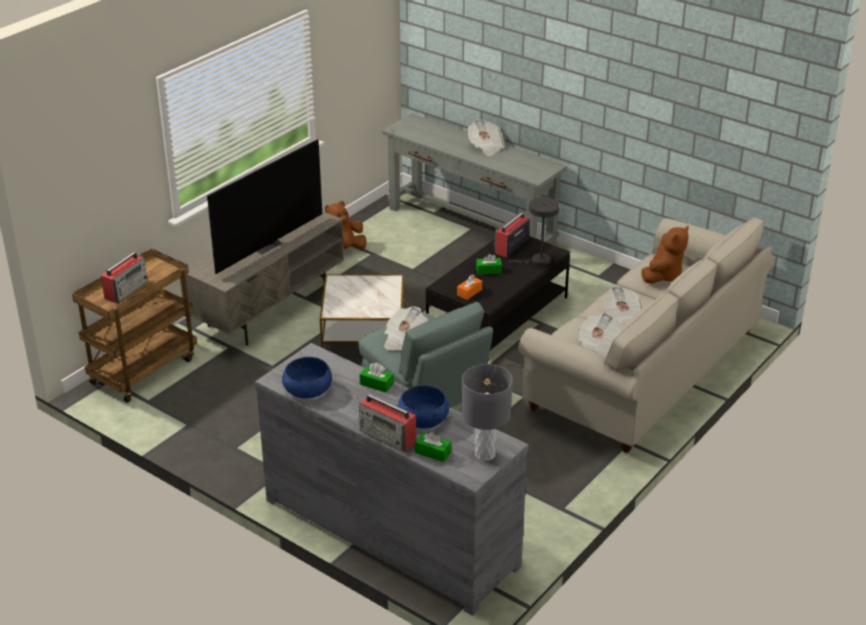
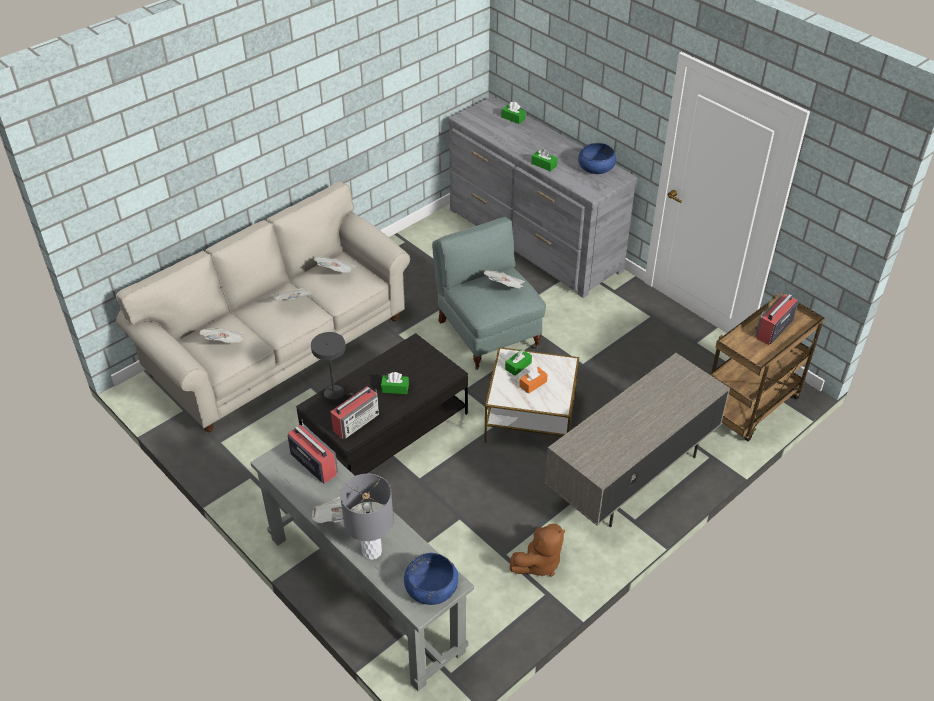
camera: 170 degrees left, 10 degrees up
television [207,139,322,274] -> none
radio [359,394,416,451] -> radio moved to [288,419,338,484]
blue bowl [398,385,449,429] -> blue bowl moved to [404,553,458,605]
orange tissue box [457,275,482,300] -> orange tissue box moved to [519,367,548,394]
grey table lamp [461,364,513,461] -> grey table lamp moved to [340,474,394,560]
brown plush toy [641,226,689,283] -> newspaper [200,328,245,343]
none -> green tissue box [505,349,532,376]

